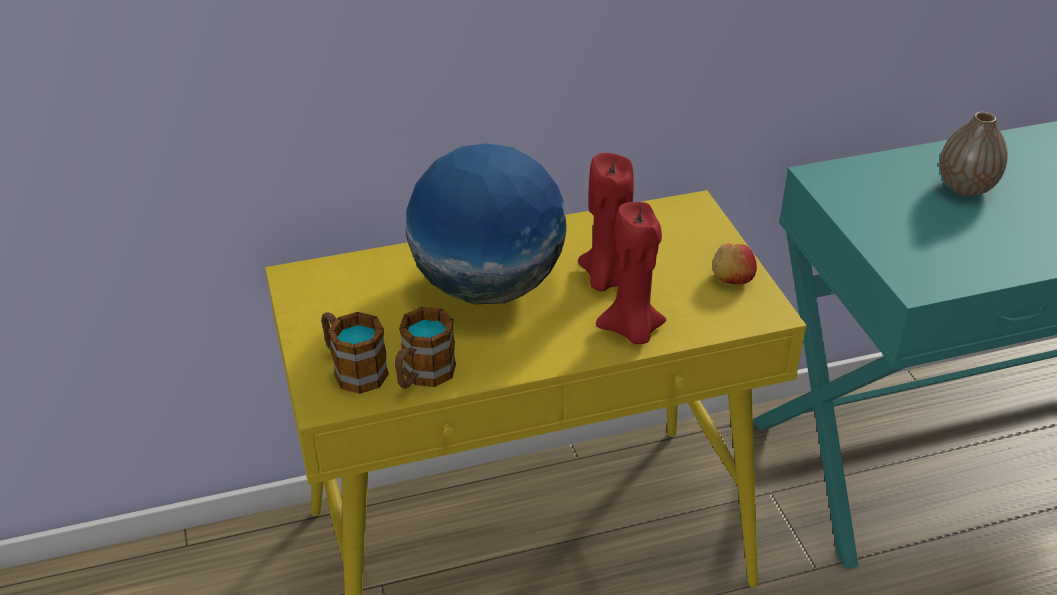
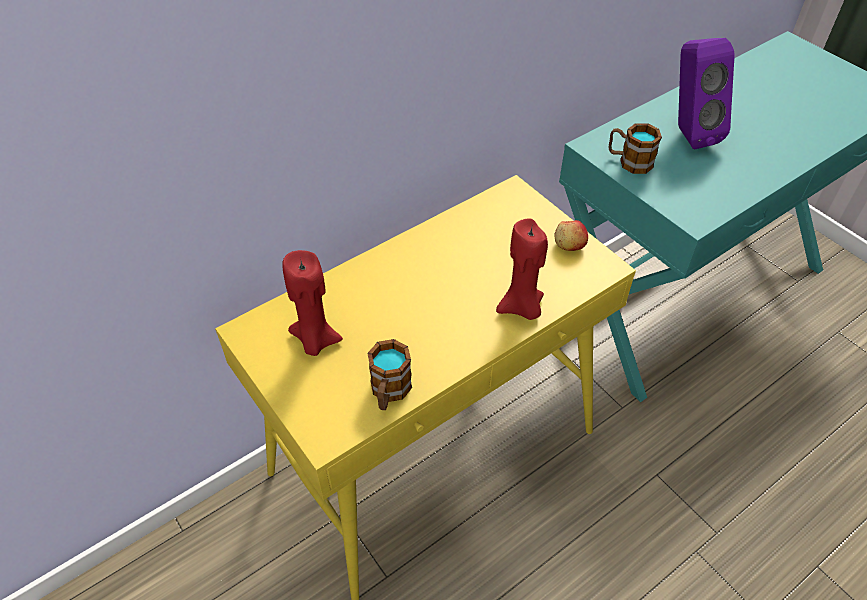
camera: 20 degrees left, 10 degrees up
mug [321,312,389,394] -> mug moved to [609,123,662,174]
globe [406,143,567,304] -> none
red candle [578,153,634,292] -> red candle moved to [282,250,343,356]
vase [940,112,1008,197] -> purple speaker [678,38,735,149]

